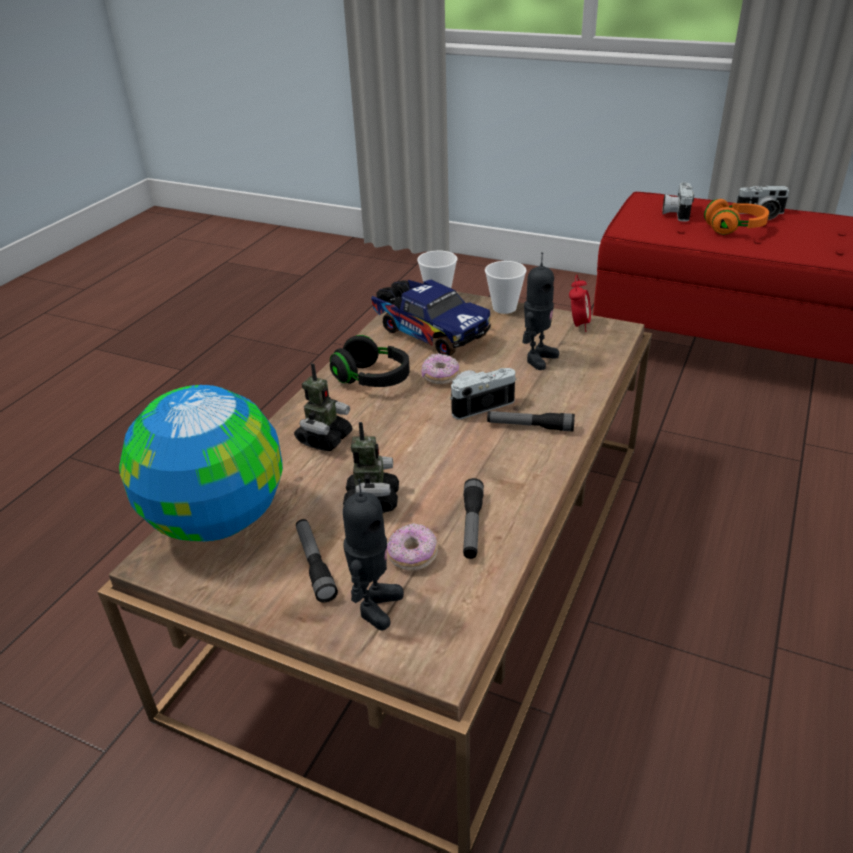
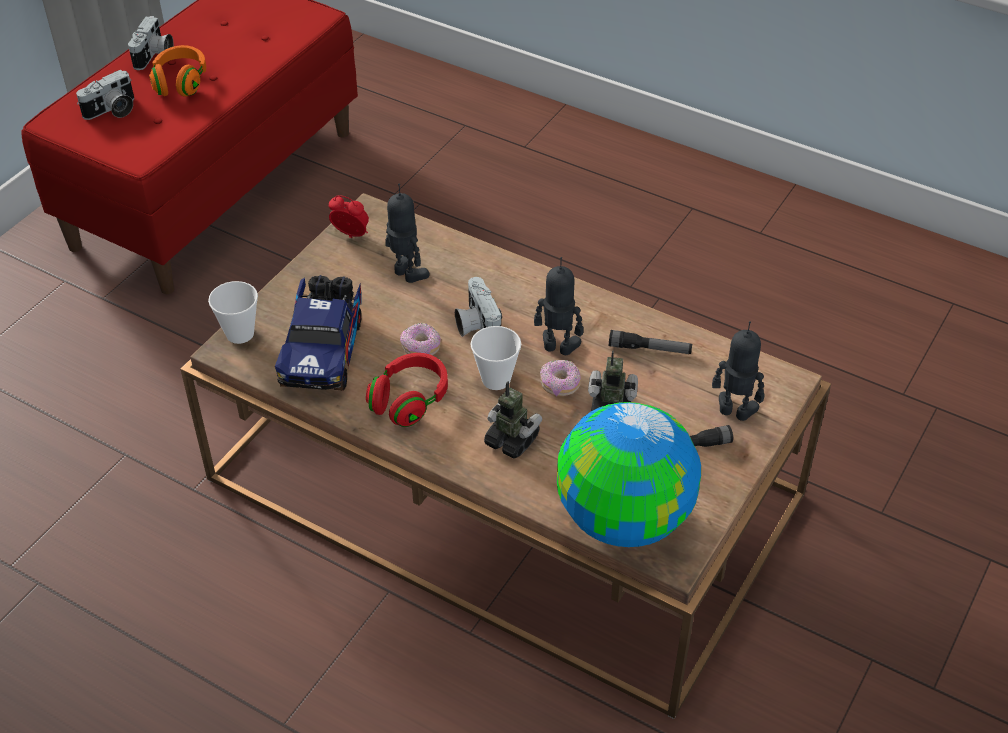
camera: 85 degrees left, 10 degrees up
black headphones [330,335,410,387] -> red headphones [366,353,448,427]
toy truck [371,280,491,356] -> toy truck turned 135 degrees clockwise [275,275,362,391]
donut [387,523,438,571] -> donut moved to [540,360,581,396]
cup [485,261,527,314] -> cup moved to [471,326,521,390]
flashlight [487,411,575,432] -> none
camera [662,182,694,222] -> camera turned 60 degrees counterclockwise [76,70,134,120]
none -> toy robot [534,257,584,355]

